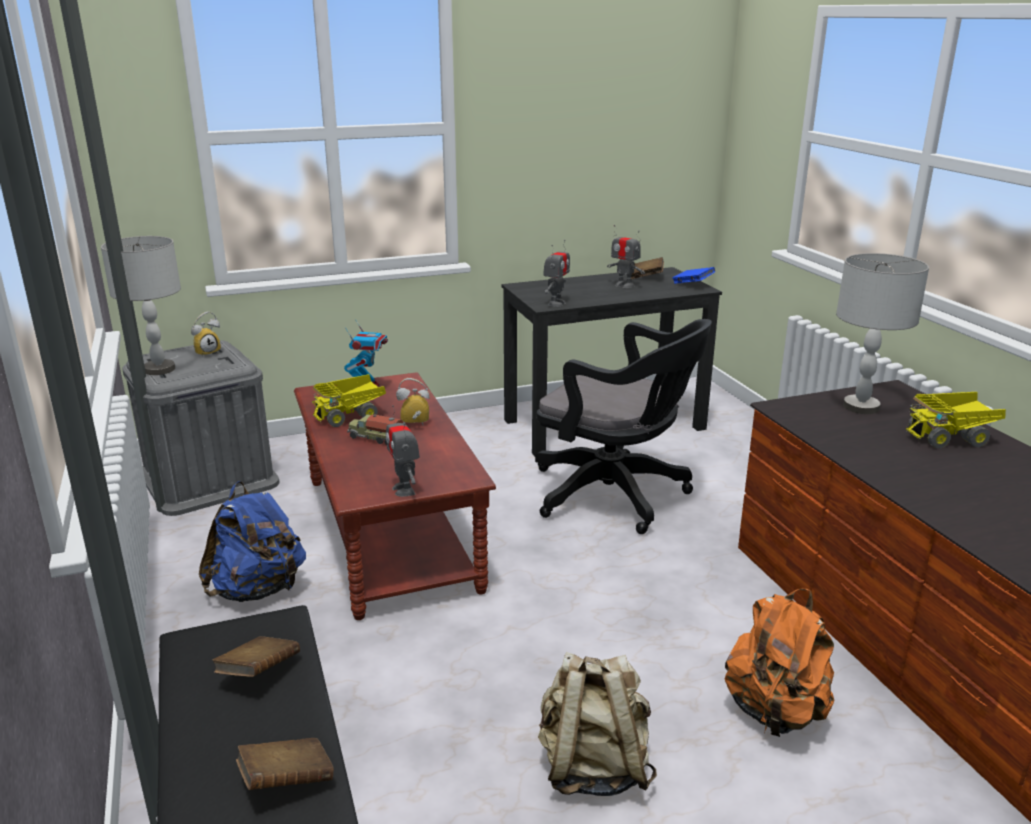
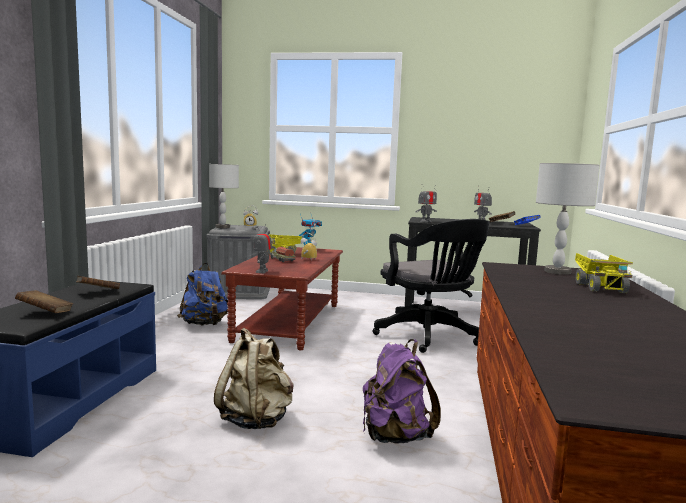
camera: 30 degrees right, 15 degrees down
orange backpack [725,589,834,737] -> purple backpack [363,339,441,444]
toy truck [906,392,1006,448] -> toy truck turned 105 degrees counterclockwise [575,253,633,293]

